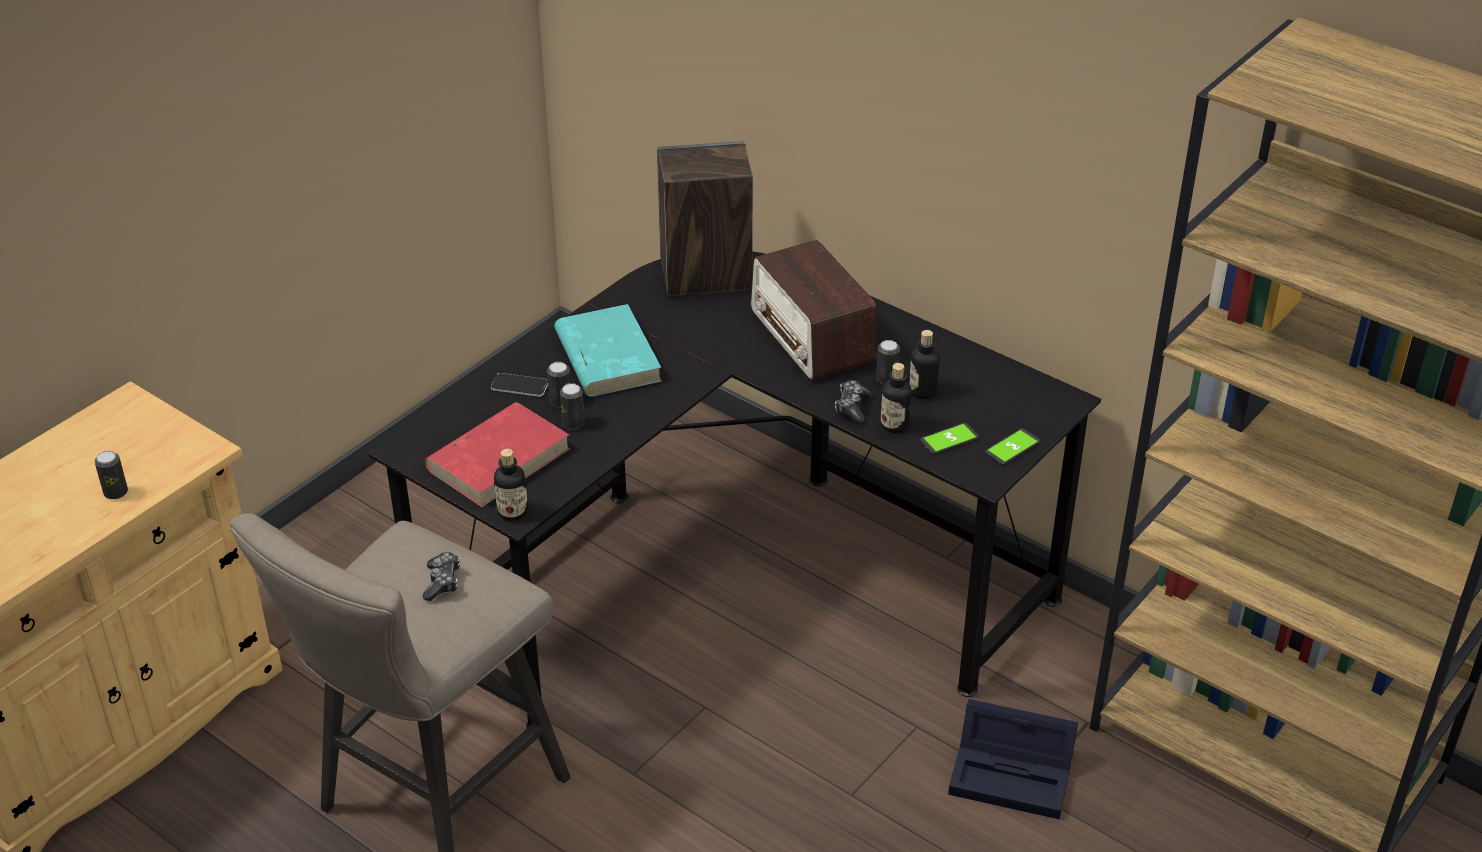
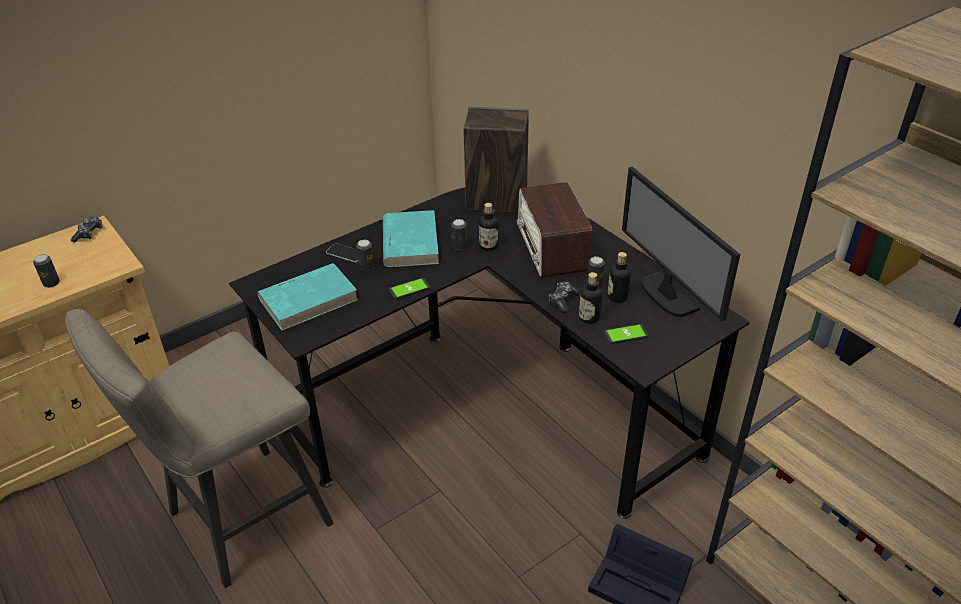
camera: 15 degrees right, 0 degrees up
game controller [422,552,460,601] -> game controller moved to [71,217,103,242]
red book [425,402,570,507] -> turquoise book [257,263,358,331]
bottle [494,449,528,521] -> bottle moved to [479,203,498,251]
can [560,383,585,430] -> can moved to [451,219,467,250]
phone [985,428,1041,465] -> phone moved to [389,278,430,299]
none -> monitor [622,167,740,321]

